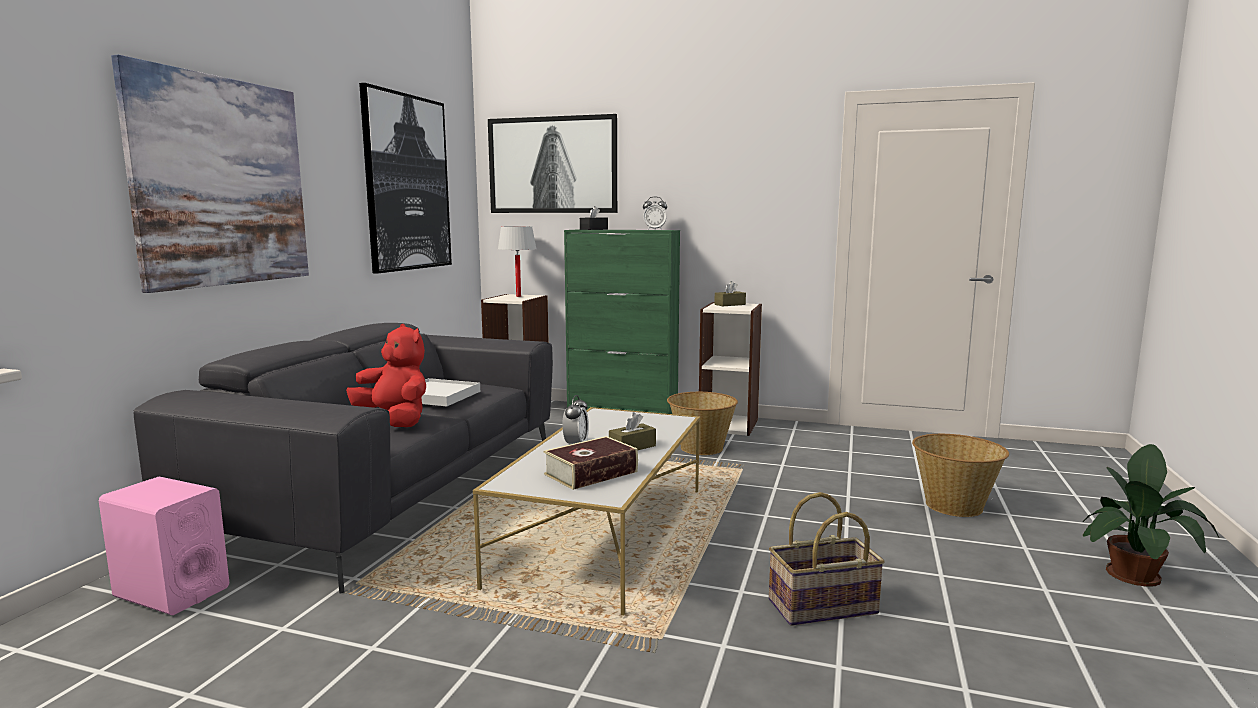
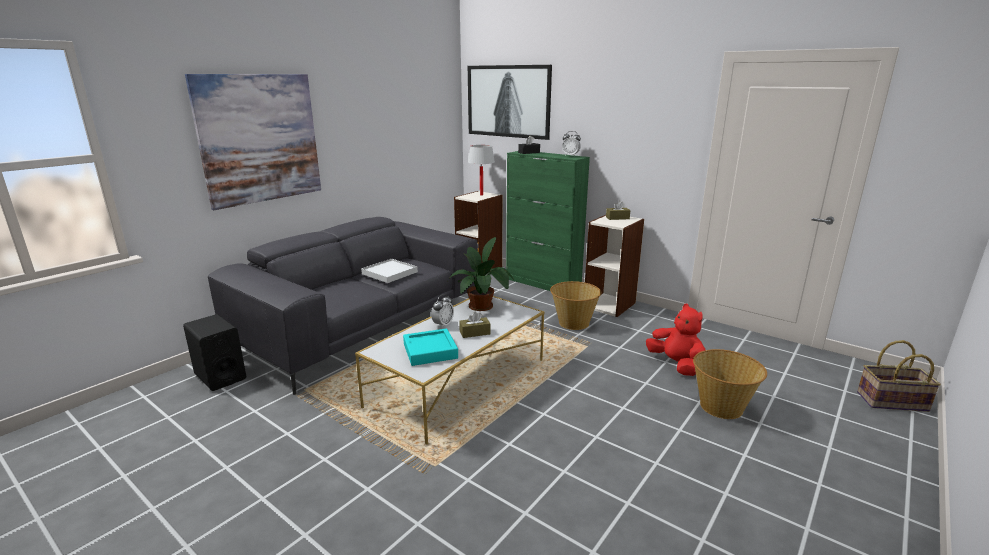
camera: 20 degrees right, 10 degrees up
pink speaker [99,477,229,615] -> black speaker [183,314,246,391]
red plush toy [346,324,426,427] -> red plush toy moved to [646,304,706,376]
picture [359,83,452,273] -> none
book [543,436,638,490] -> turquoise tray [403,328,458,366]
basket [769,492,885,626] -> basket moved to [857,340,941,412]
potted plant [1083,444,1219,587] -> potted plant moved to [446,237,514,311]

